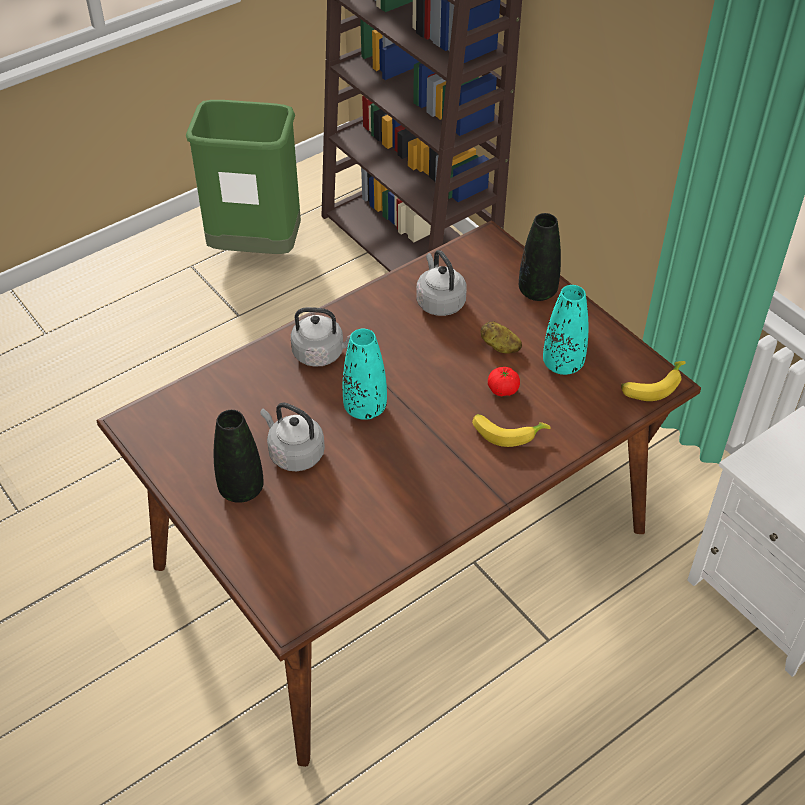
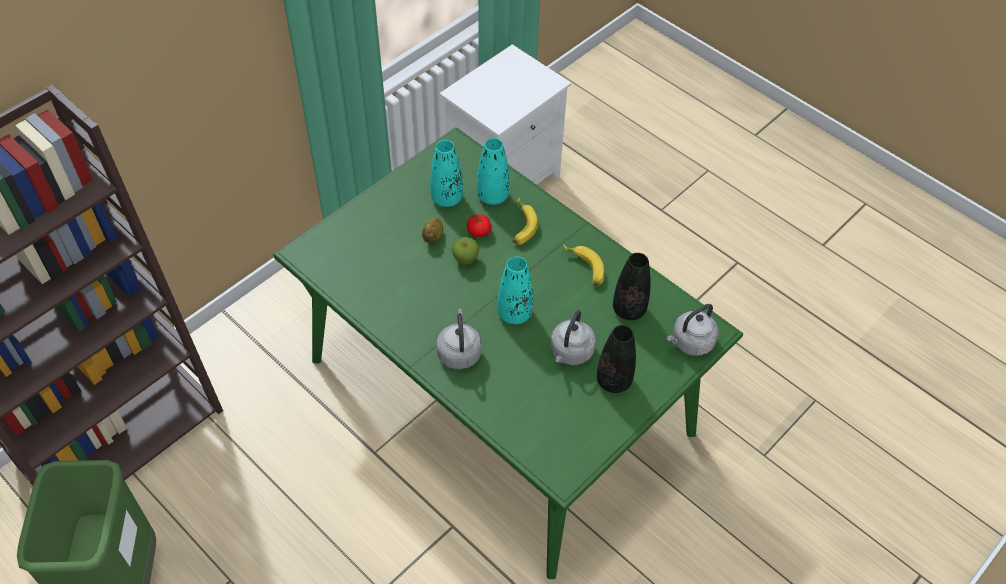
camera: 100 degrees left, 5 degrees up
brown dining table [97,220,701,767] -> green dining table [273,127,743,579]
grey kettle [416,250,467,316] -> grey kettle moved to [666,304,719,356]
black vase [519,213,561,301] -> black vase moved to [613,253,651,320]
banana [621,361,686,401] -> banana moved to [563,244,605,286]
none -> apple [452,237,479,265]
none -> turquoise vase [477,138,509,205]

